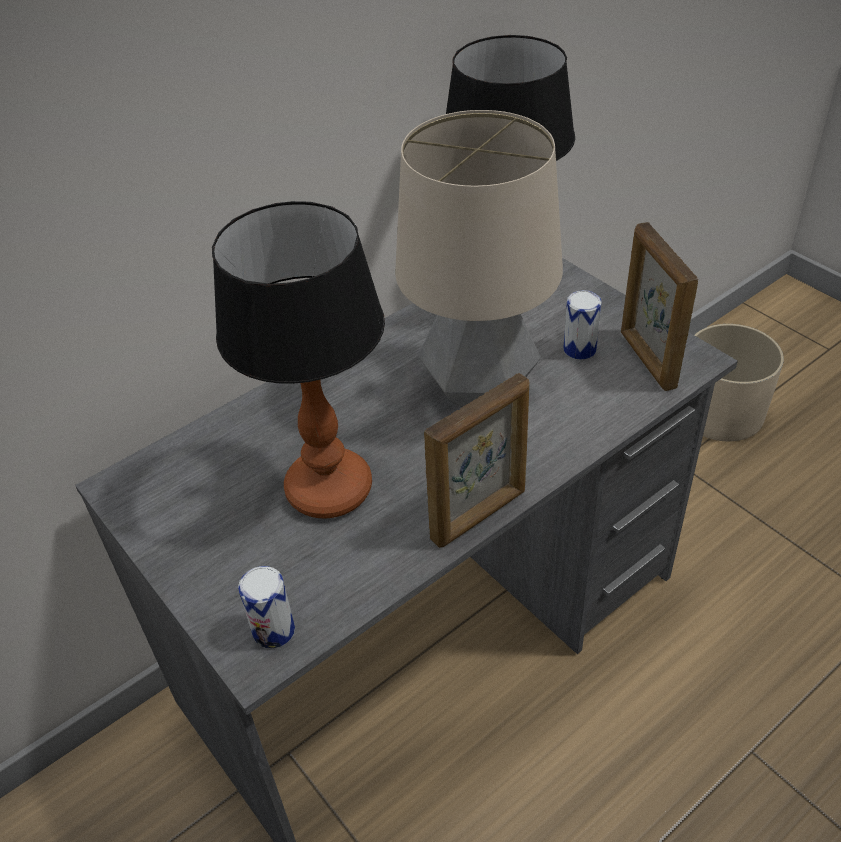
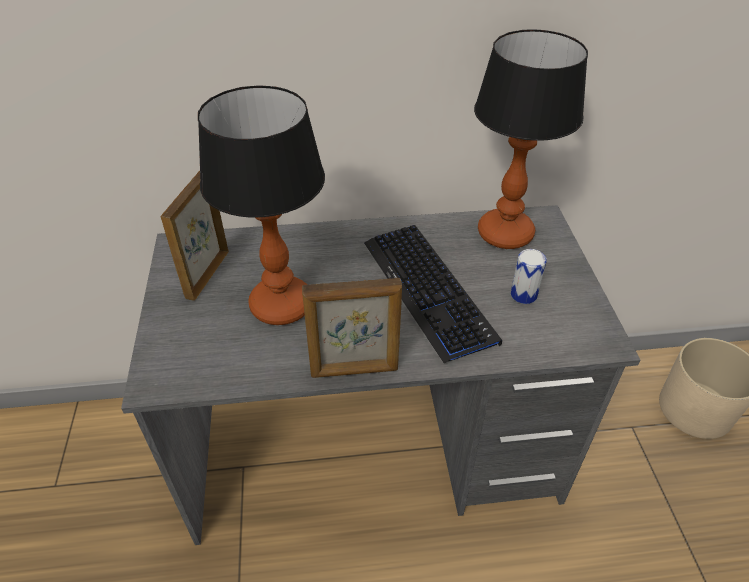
camera: 30 degrees right, 0 degrees up
can [238,566,295,648] -> none
table lamp [395,110,563,407] -> keyboard [364,225,502,363]
picture frame [621,222,698,391] -> picture frame moved to [161,171,229,301]

